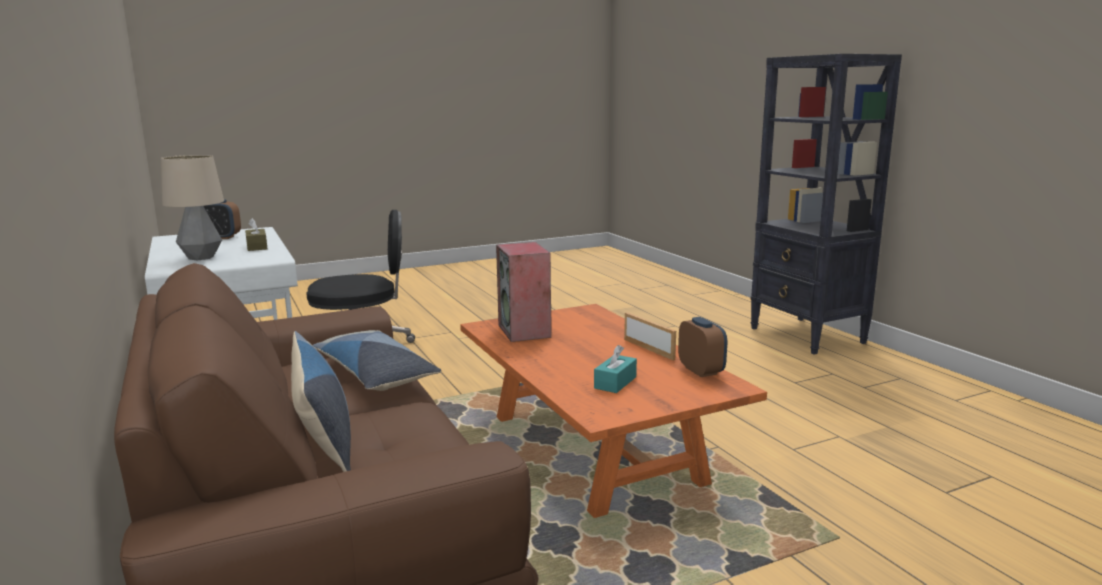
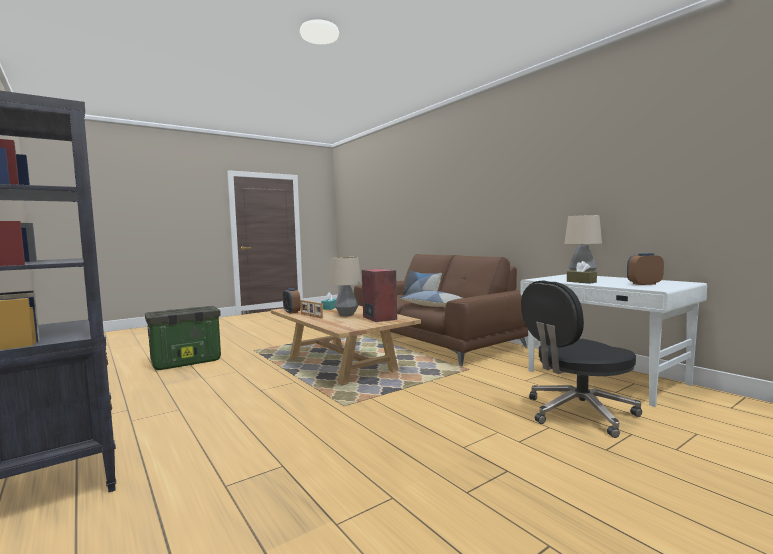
camera: 170 degrees right, 10 degrees down
orange coffee table [460,304,767,518] -> beige coffee table [271,305,421,386]
none -> storage box [145,306,221,370]
none -> table lamp [330,257,362,317]

